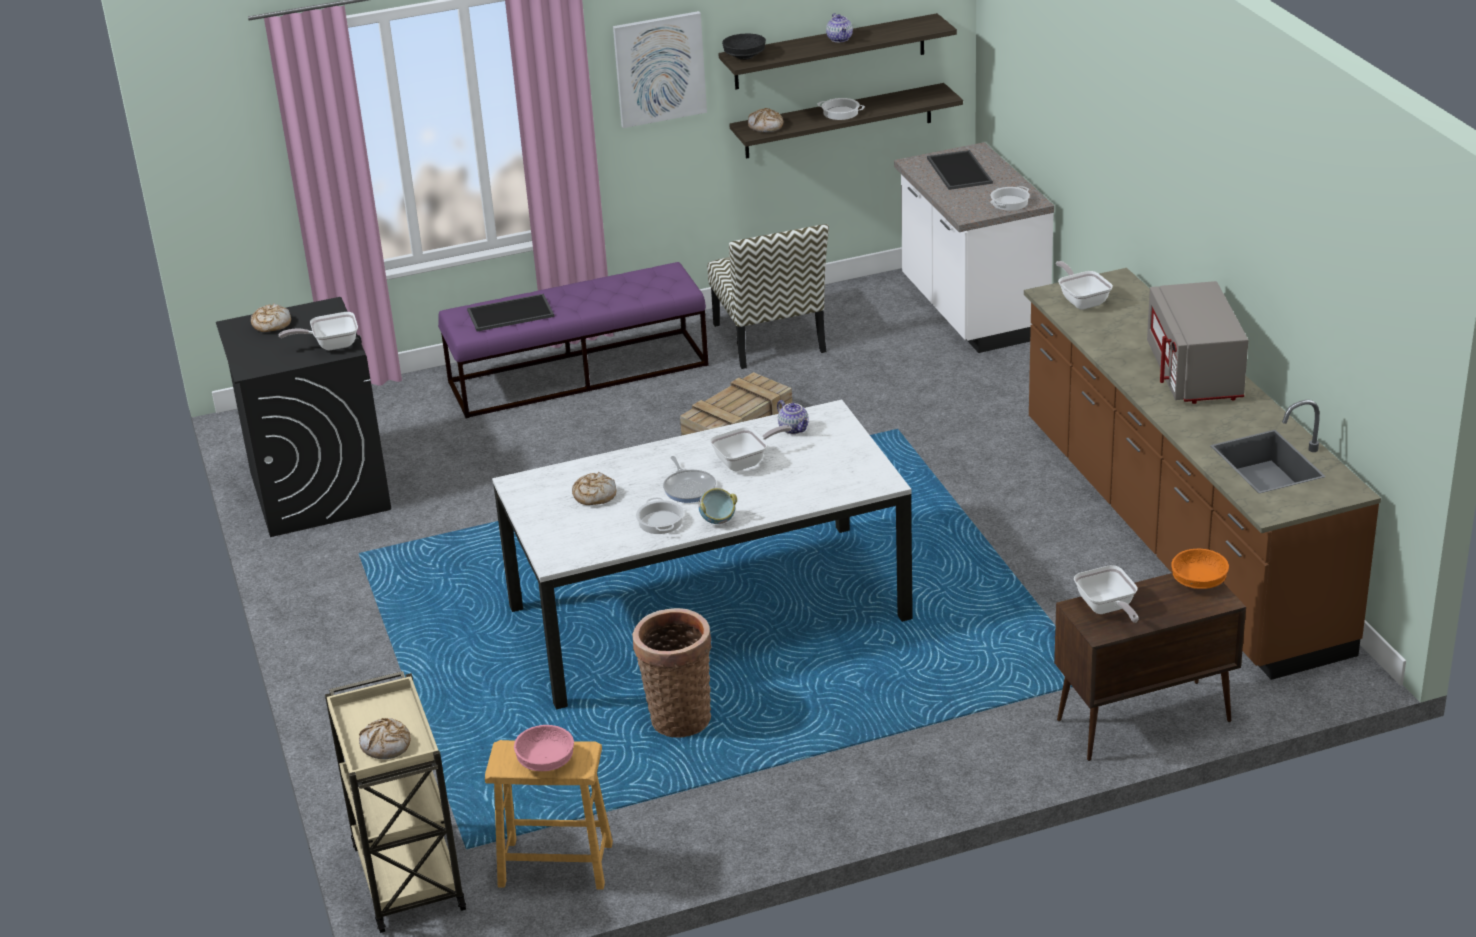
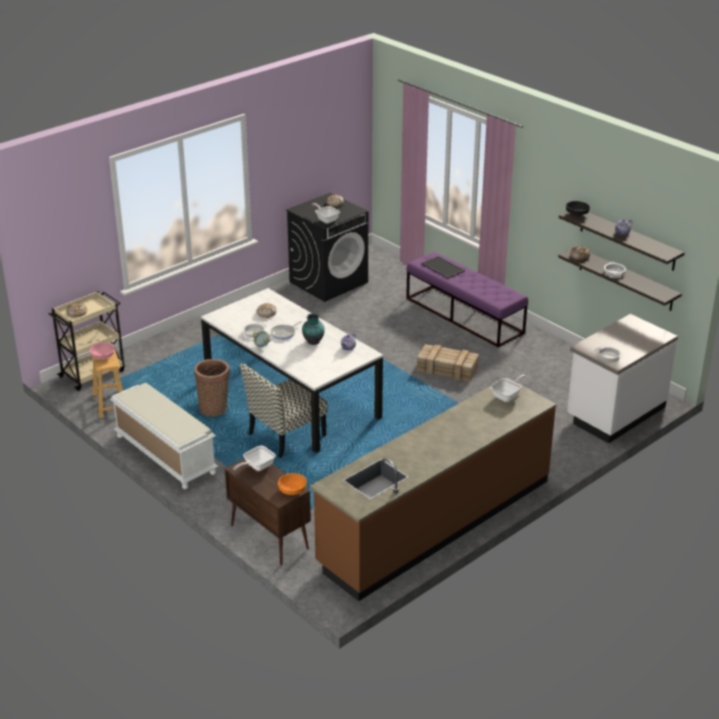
camera: 65 degrees right, 0 degrees up
picture [613,11,707,128] -> none
chair [707,224,829,369] -> chair moved to [240,363,328,458]
frying pan [710,425,792,471] -> vase [302,313,325,345]
tray [927,150,993,190] -> none
grey microwave [1147,281,1249,404] -> none
none -> white bench [110,383,218,489]

